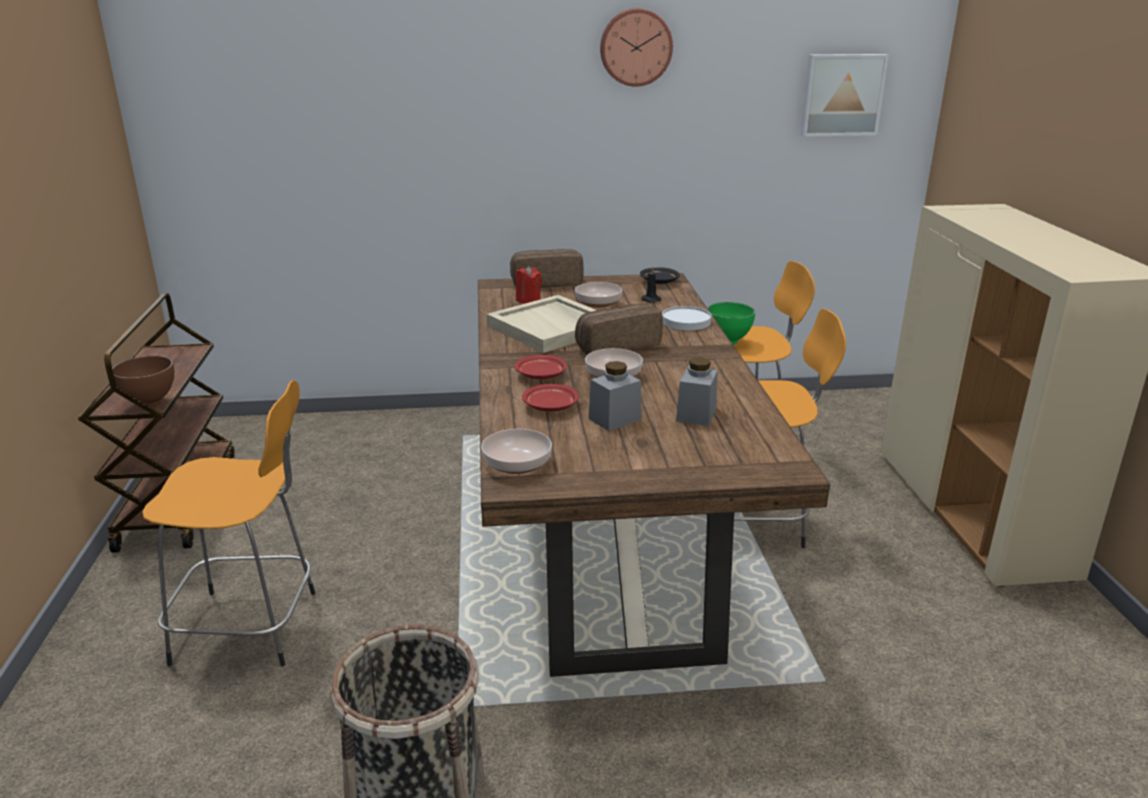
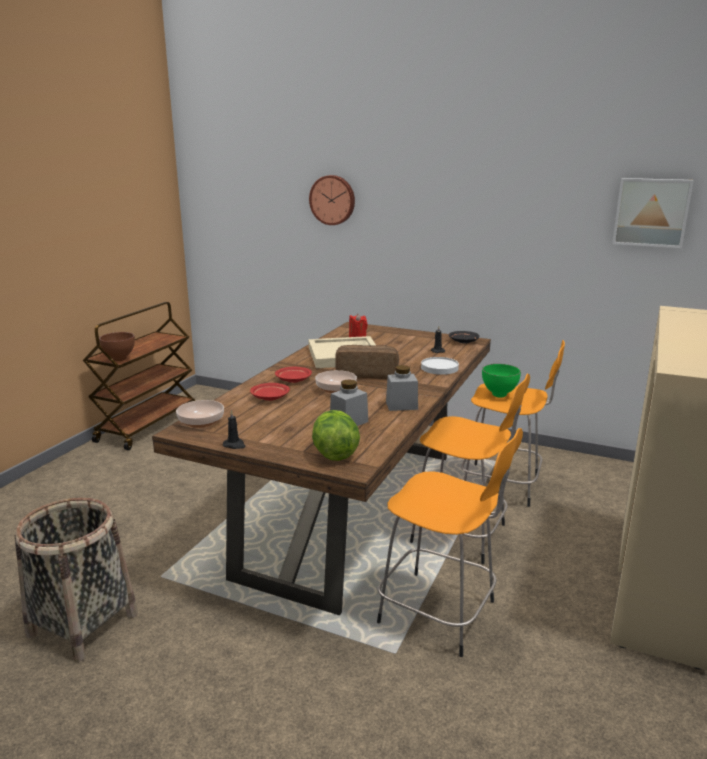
camera: 30 degrees right, 5 degrees down
orange stool [142,380,315,666] -> orange stool moved to [377,428,523,657]
bread [510,249,584,288] -> none
bowl [575,282,622,308] -> none
grey jar [588,361,642,431] -> grey jar moved to [386,365,418,411]
wall clock [600,9,673,87] -> wall clock moved to [309,175,355,225]
none -> black candle [223,410,246,449]
none -> lettuce [312,410,360,461]

